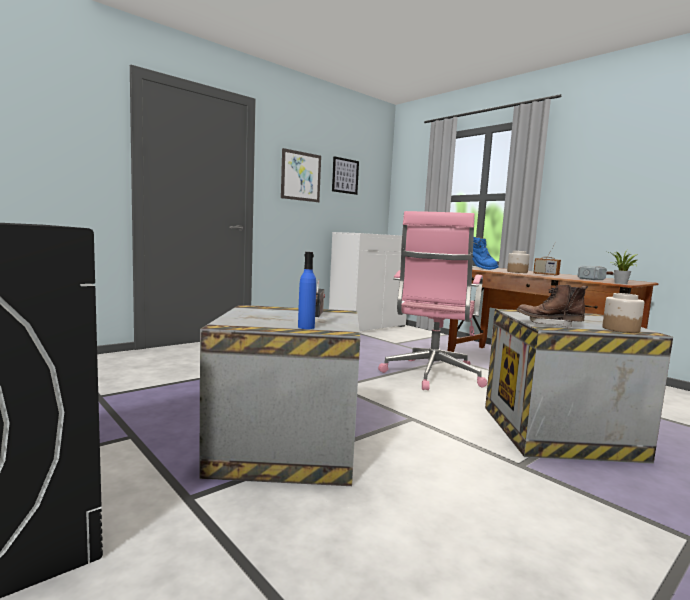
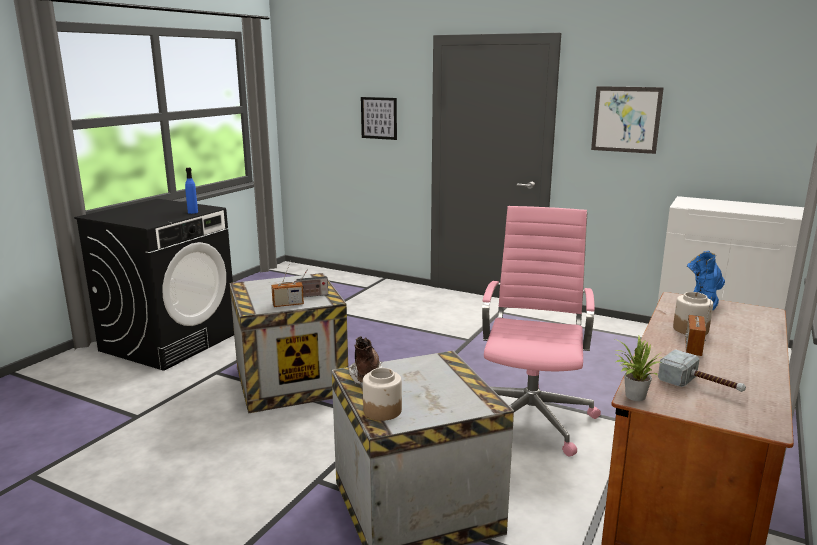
camera: 70 degrees right, 10 degrees up
blue bottle [298,252,316,329] -> blue bottle moved to [185,168,198,214]
picture [332,156,359,195] -> picture moved to [361,97,397,140]
pink office chair [378,211,487,390] -> pink office chair turned 105 degrees clockwise [482,206,601,456]
none -> radio [271,261,304,307]

